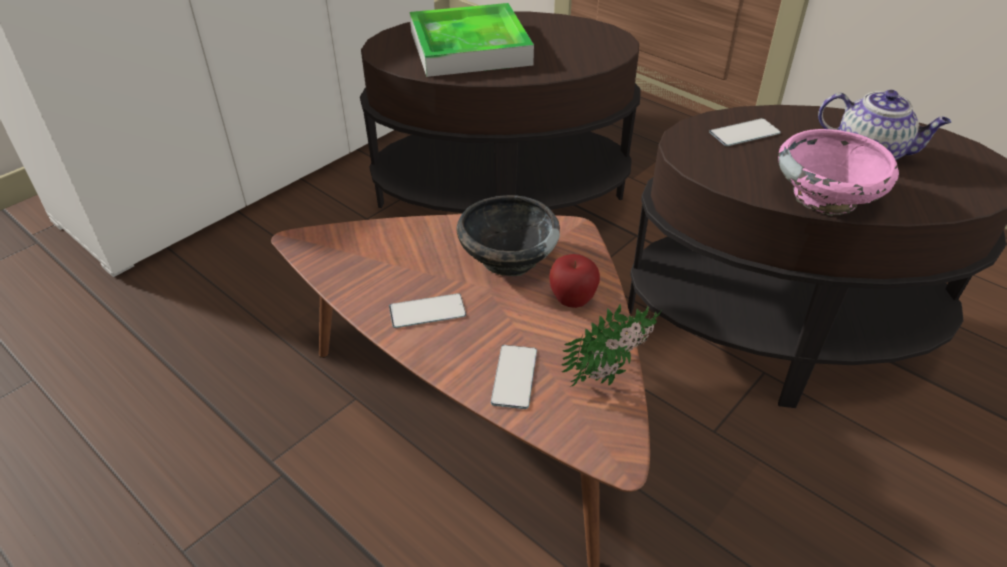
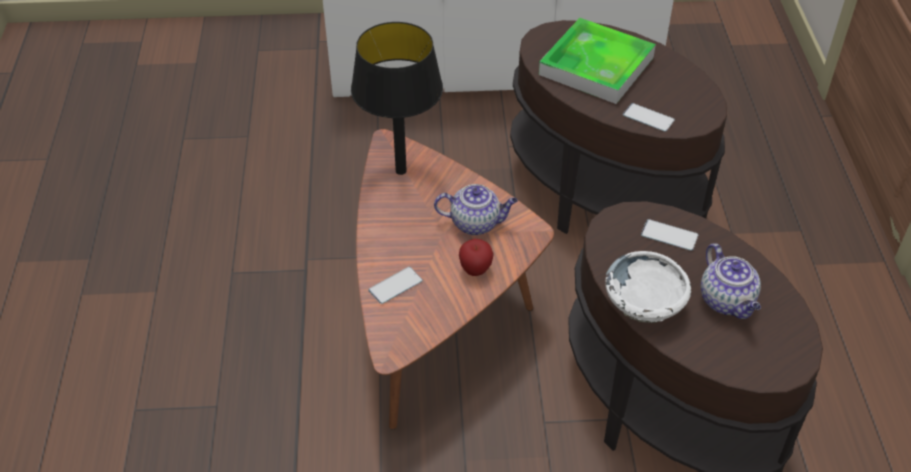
camera: 45 degrees right, 5 degrees up
phone [389,293,466,328] -> phone moved to [623,103,675,132]
black bowl [457,195,560,276] -> teapot [434,184,518,235]
potted plant [561,304,662,387] -> none
pink bowl [778,129,899,216] -> white bowl [605,251,691,323]
none -> black table lamp [351,22,443,175]

